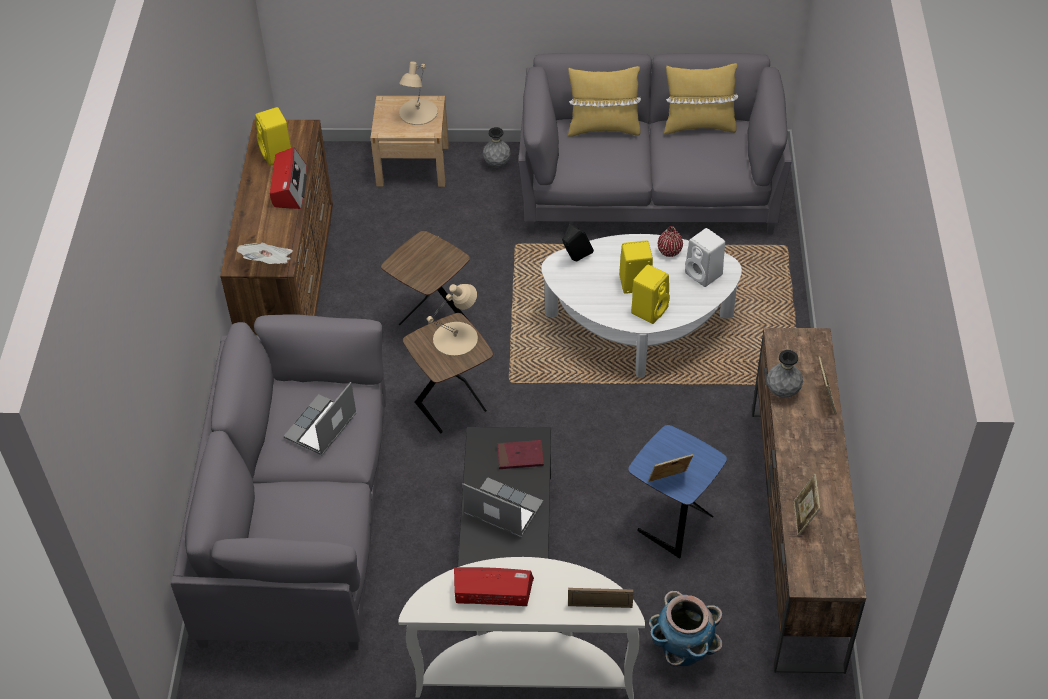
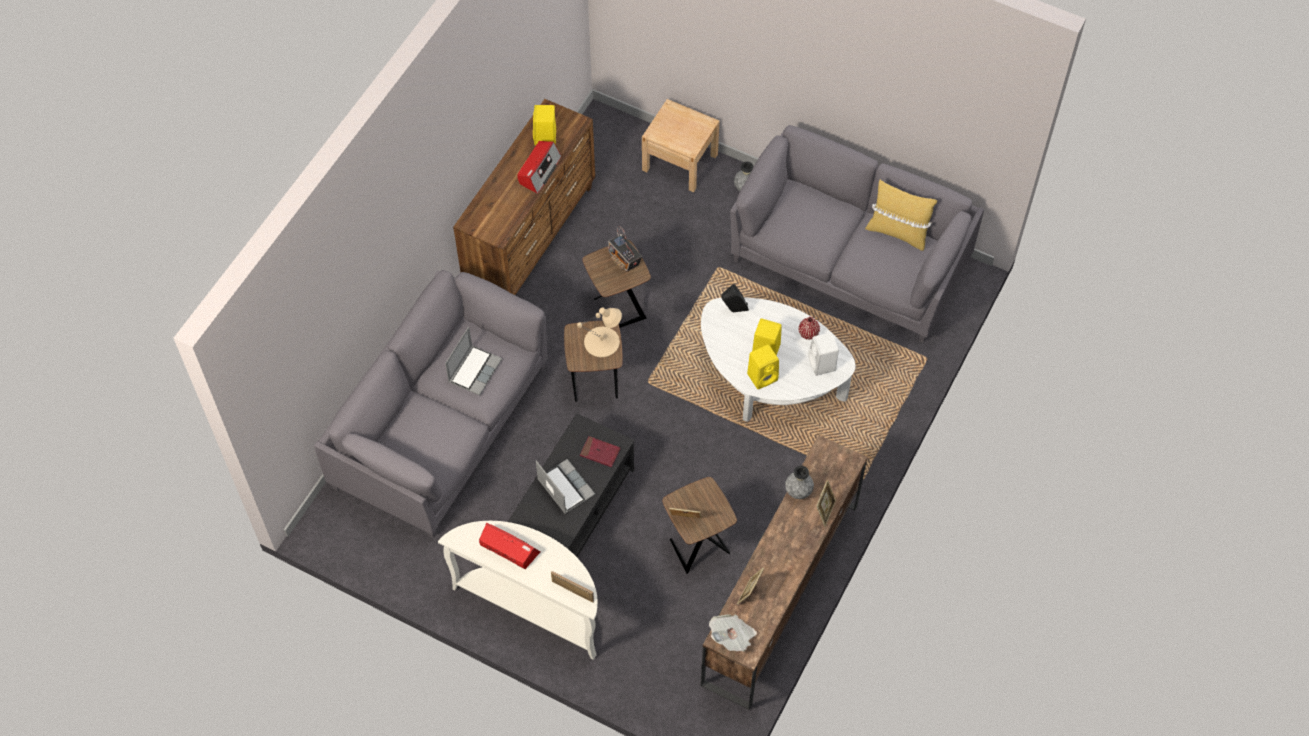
camera: 25 degrees right, 10 degrees up
newspaper [237,243,293,264] -> newspaper moved to [709,614,757,651]
laptop [283,382,357,455] -> laptop turned 150 degrees clockwise [445,327,502,396]
beige table lamp [399,62,438,125] -> none
yellow pillow [568,66,641,137] -> none
blue side table [628,425,727,559] -> brown side table [662,477,737,574]
planter [649,591,722,666] -> none
none -> radio [608,226,642,272]

